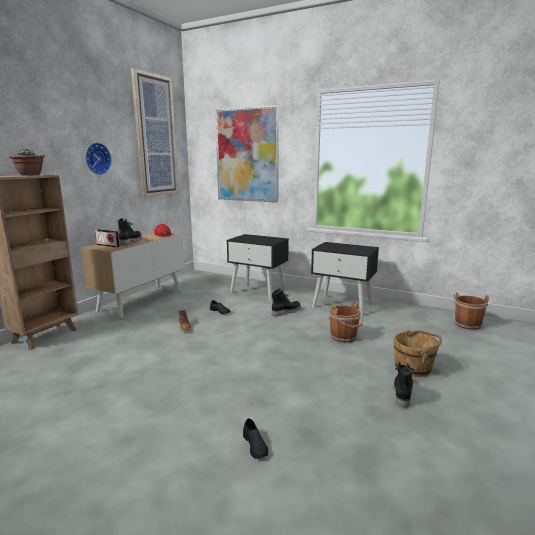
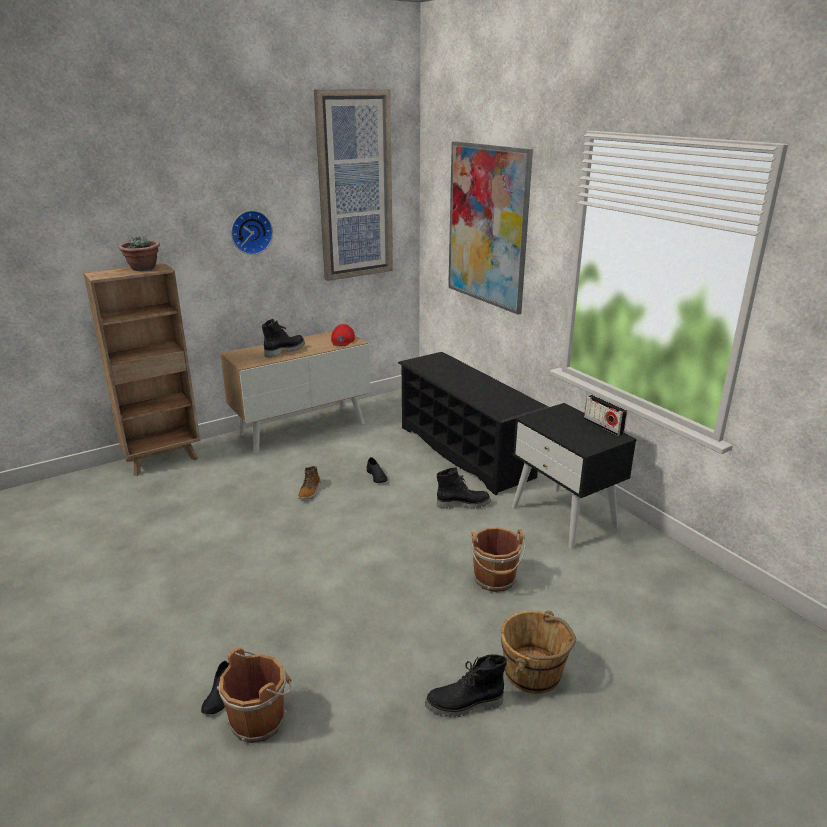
camera: 30 degrees right, 10 degrees up
radio [95,229,120,247] -> radio moved to [584,395,627,436]
black nightstand [227,234,289,300] -> black shoe rack [398,352,549,495]
black boot [394,361,415,408] -> black boot turned 150 degrees counterclockwise [425,654,507,718]
brown bucket [454,292,489,330] -> brown bucket moved to [217,647,292,743]

